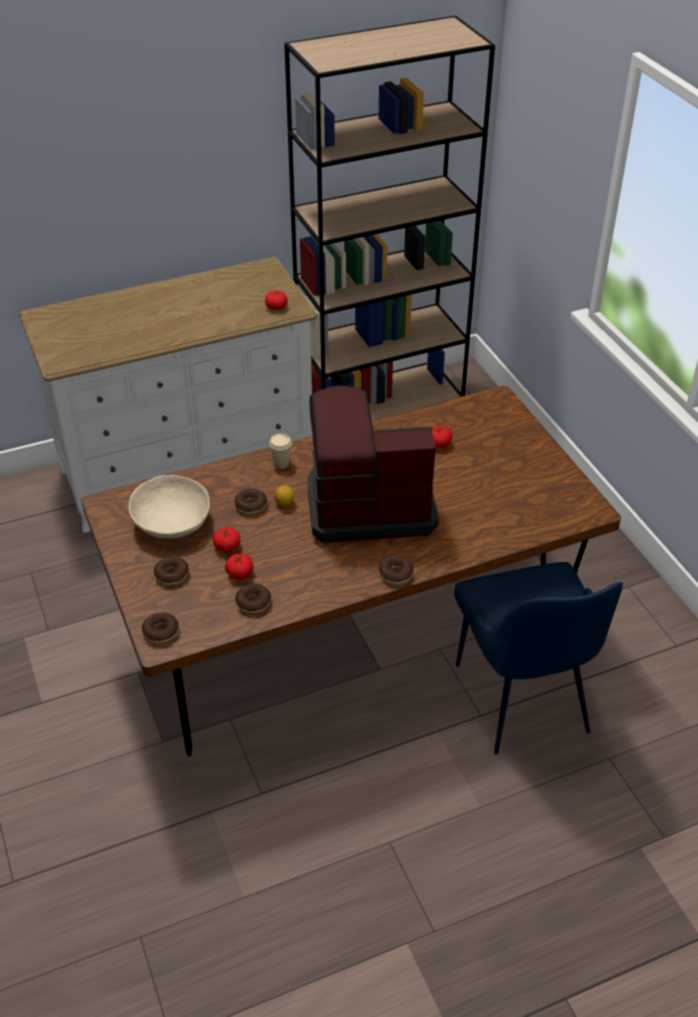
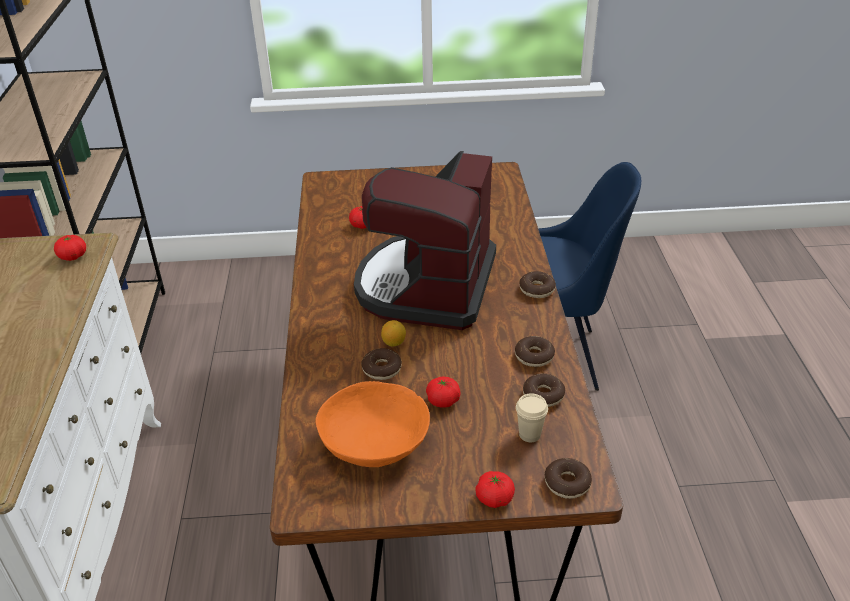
camera: 70 degrees left, 5 degrees down
beige bowl [129,475,210,538] -> orange bowl [315,381,430,467]
donut [154,557,189,585] -> donut moved to [515,336,555,367]
tomato [225,554,254,579] -> tomato moved to [475,471,515,508]
beige cup [269,434,292,469] -> beige cup moved to [516,394,548,442]

